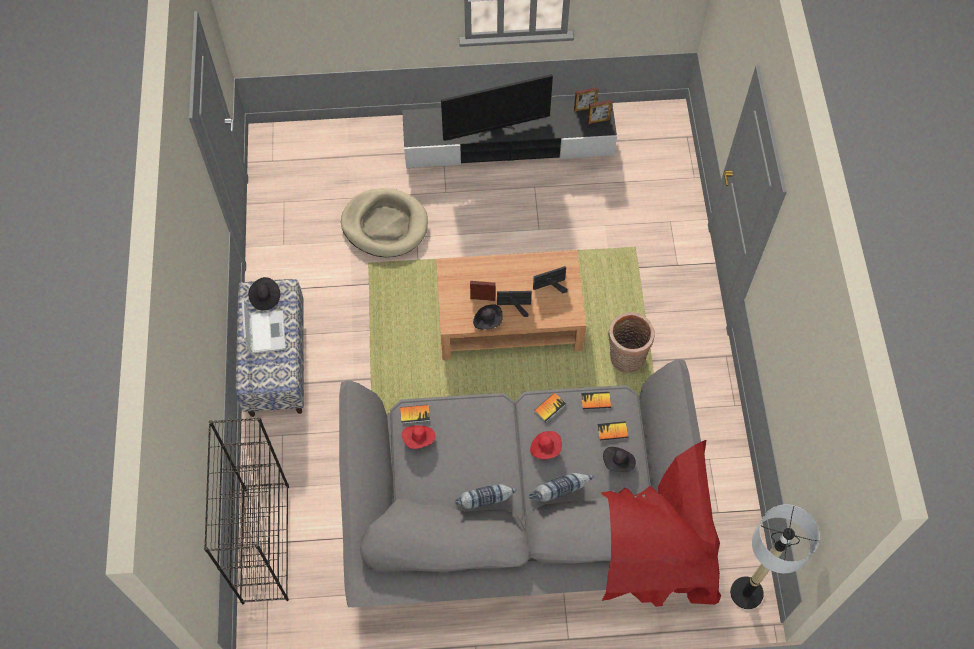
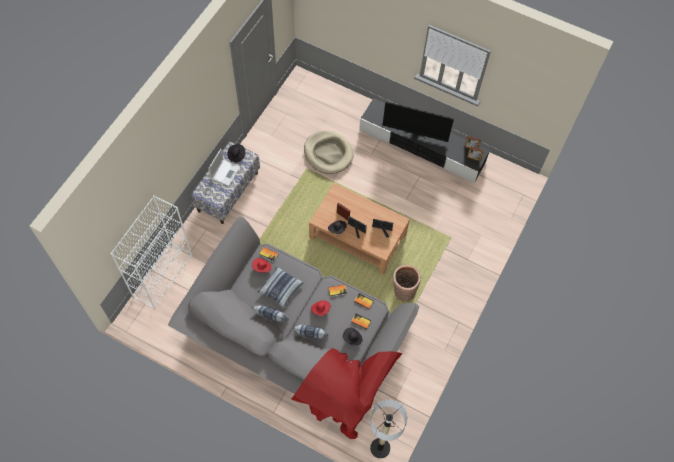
camera: 30 degrees right, 0 degrees up
black bookcase [204,417,289,604] -> white bookcase [110,195,192,310]
none -> pillow [257,266,304,309]

